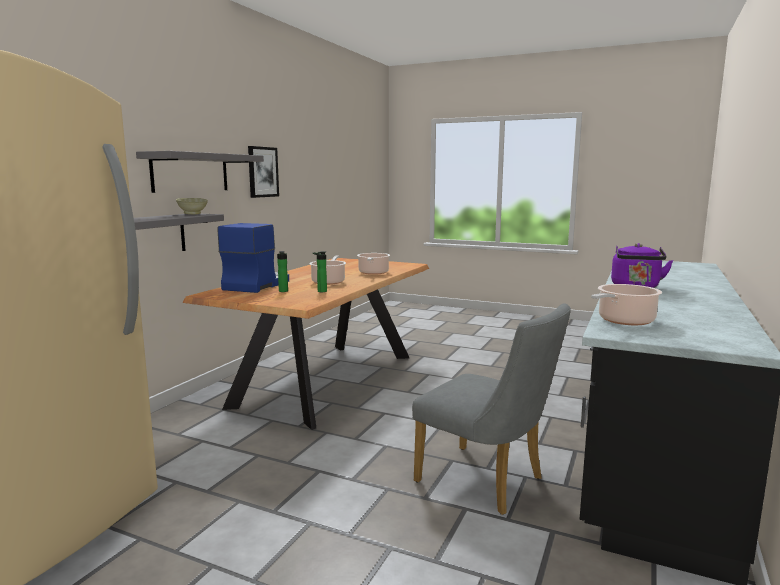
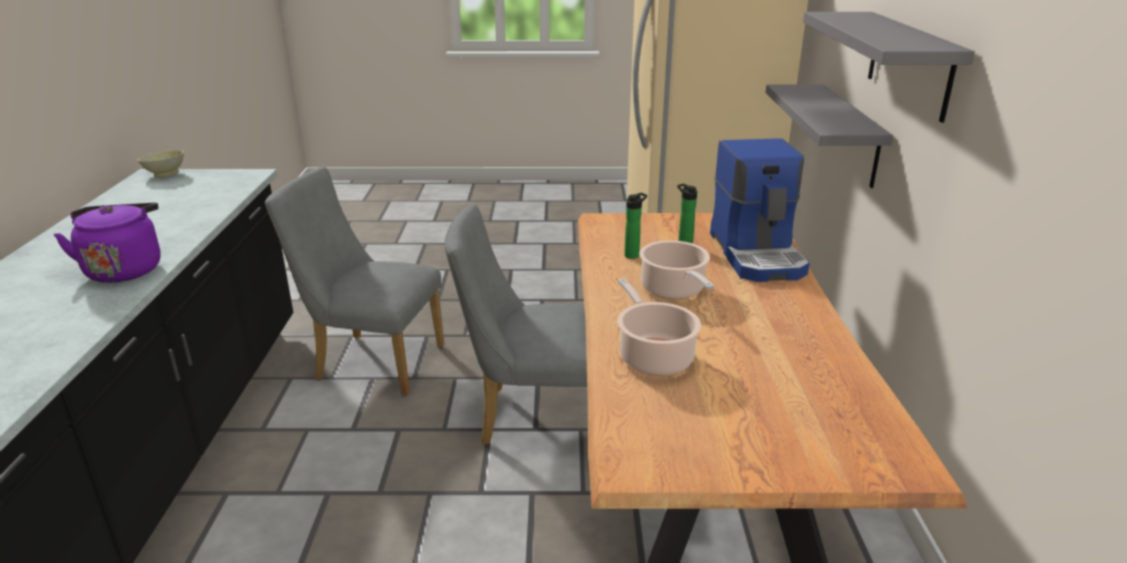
camera: 155 degrees right, 15 degrees up
beige bowl [176,198,208,214] -> beige bowl moved to [138,150,184,177]
picture [248,146,279,198] -> none
cooking pot [591,284,662,325] -> none
none -> grey chair [445,204,587,445]

